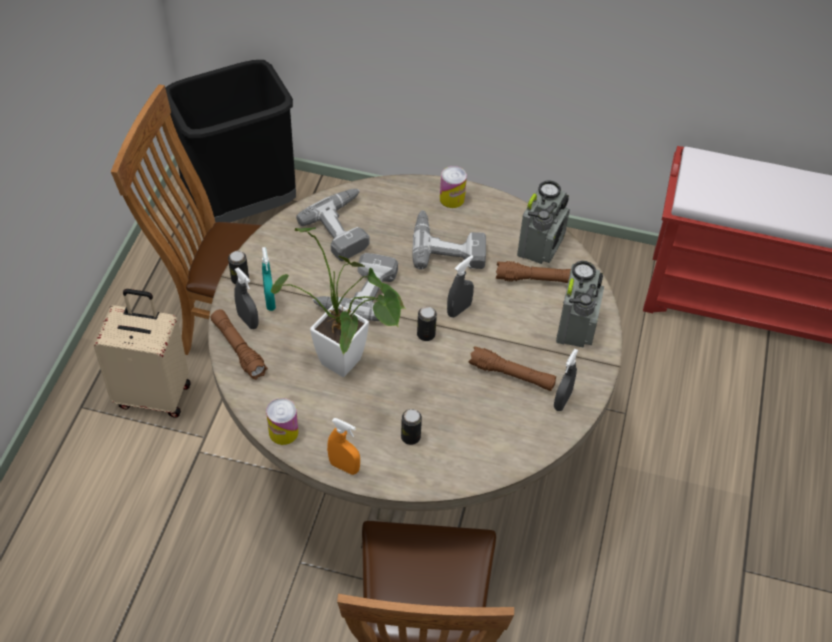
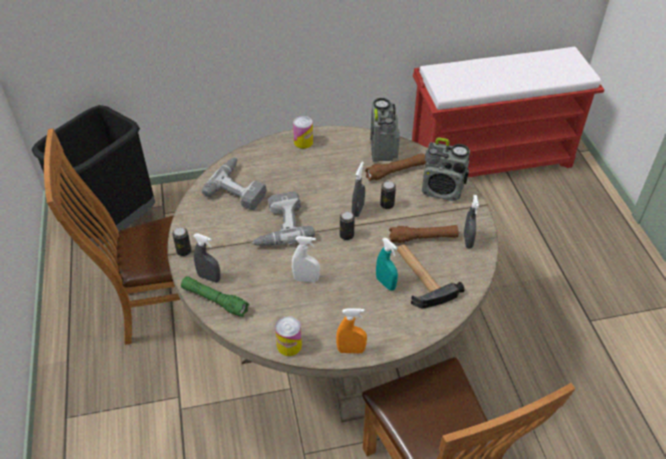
camera: 25 degrees left, 5 degrees down
beige suitcase [94,289,191,418] -> none
brown flashlight [211,309,268,380] -> green flashlight [181,276,249,317]
turquoise spray bottle [262,247,276,311] -> turquoise spray bottle moved to [376,238,398,291]
potted plant [271,227,406,377] -> white spray bottle [292,236,320,283]
can [401,409,422,445] -> can moved to [380,181,396,209]
power drill [412,210,486,270] -> none
radio [556,261,604,348] -> radio turned 120 degrees clockwise [422,137,470,201]
none -> hammer [397,244,464,308]

